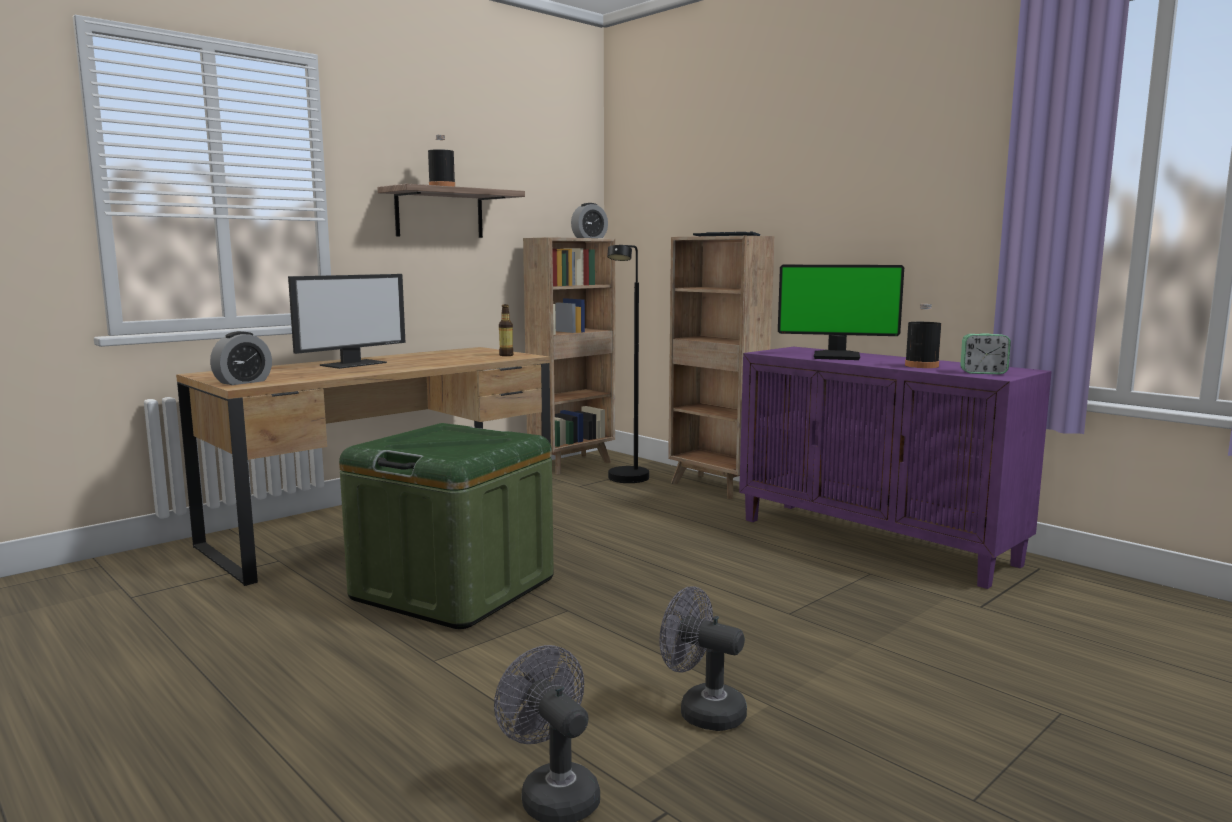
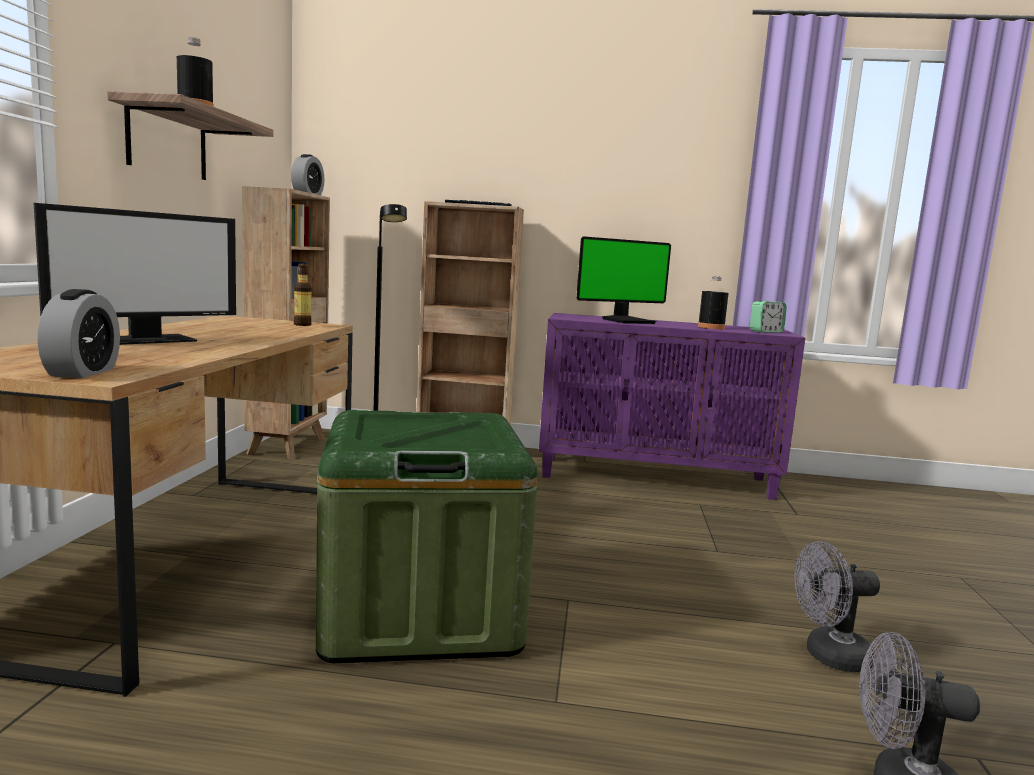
camera: 40 degrees left, 0 degrees up
monitor [288,274,406,369] -> monitor turned 45 degrees clockwise [34,203,236,345]

